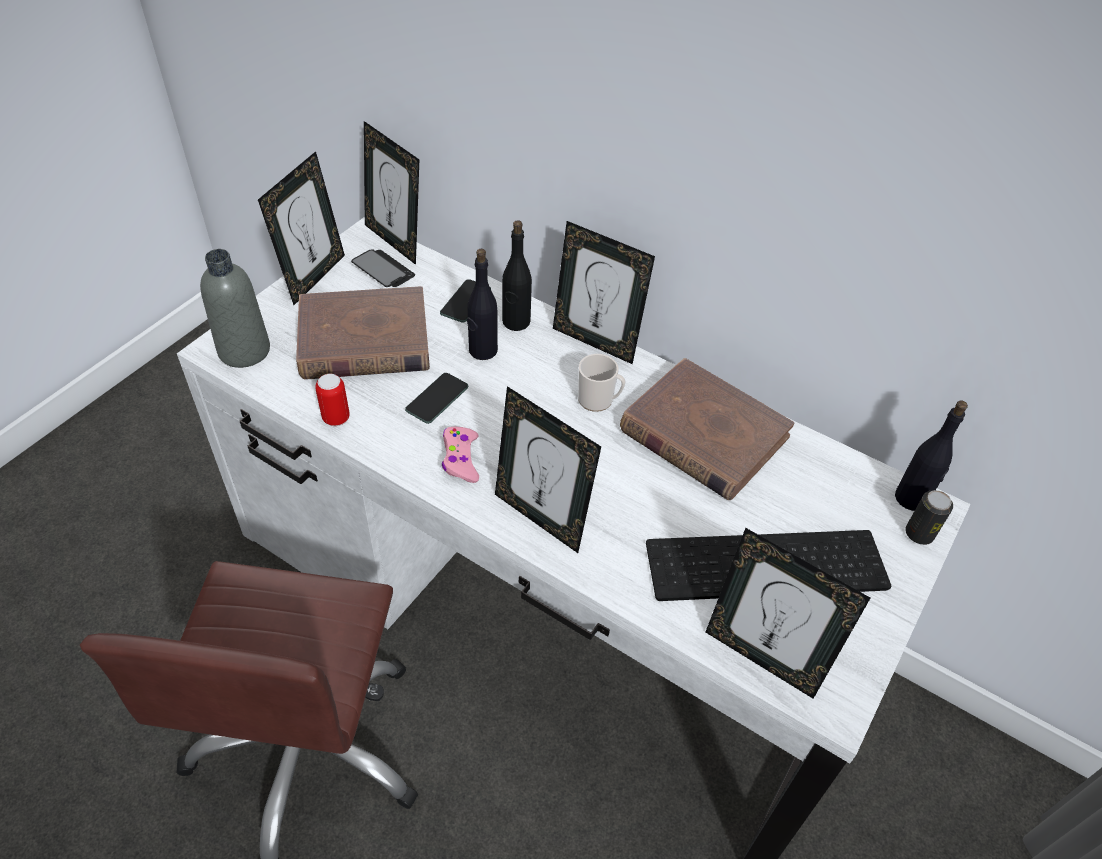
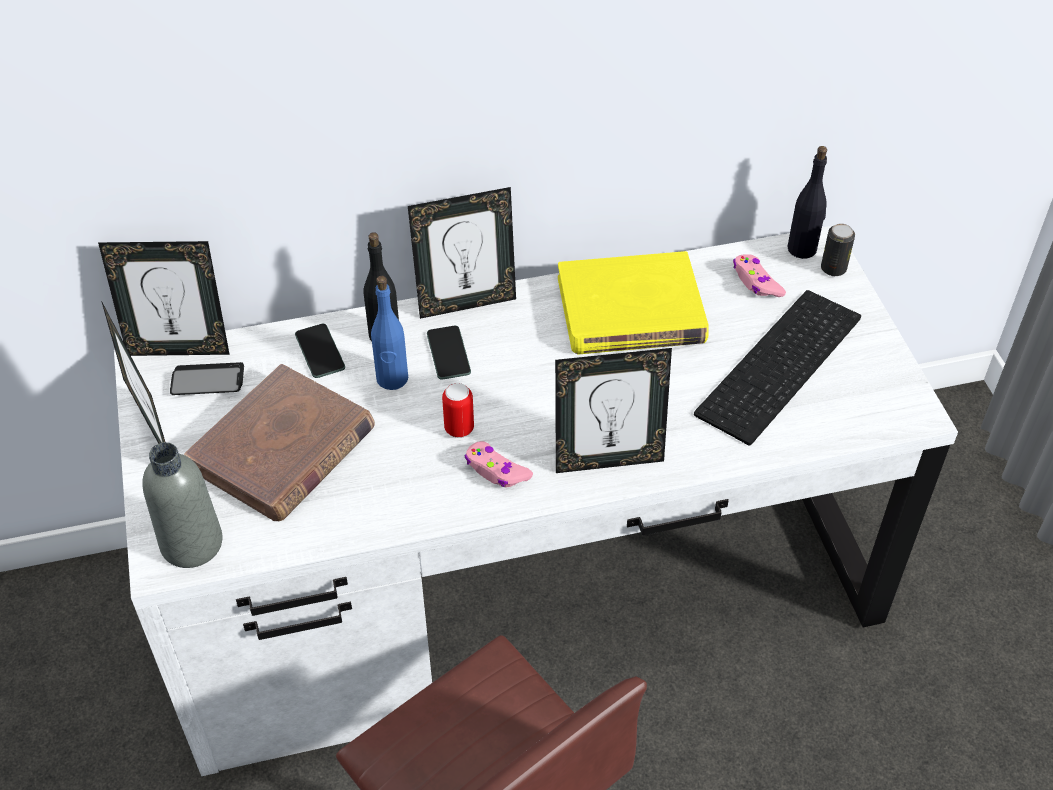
camera: 45 degrees left, 0 degrees up
can [315,374,350,426] -> can moved to [442,383,474,438]
phone [405,373,468,424] -> phone moved to [427,326,471,380]
black bottle [467,249,498,360] -> blue bottle [371,276,408,390]
mug [578,354,626,412] -> none
brown book [620,358,794,500] -> yellow book [558,251,709,355]
picture frame [706,528,870,699] -> none
none -> pink game controller [733,254,786,297]

